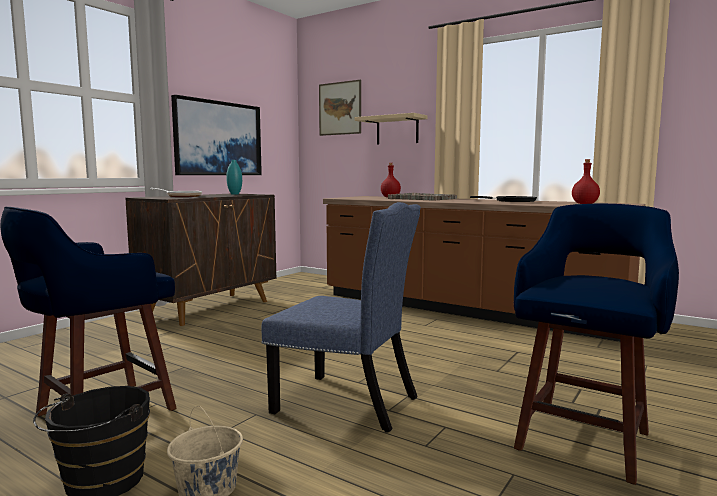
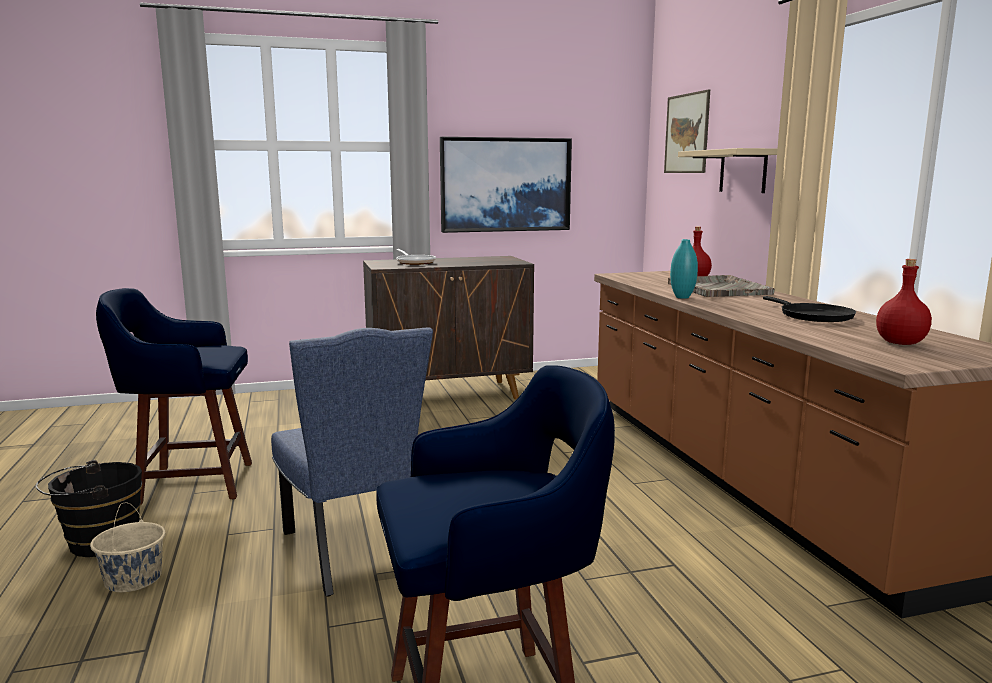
camera: 40 degrees right, 5 degrees up
turquoise vase [226,160,242,195] -> turquoise vase moved to [670,239,698,299]

